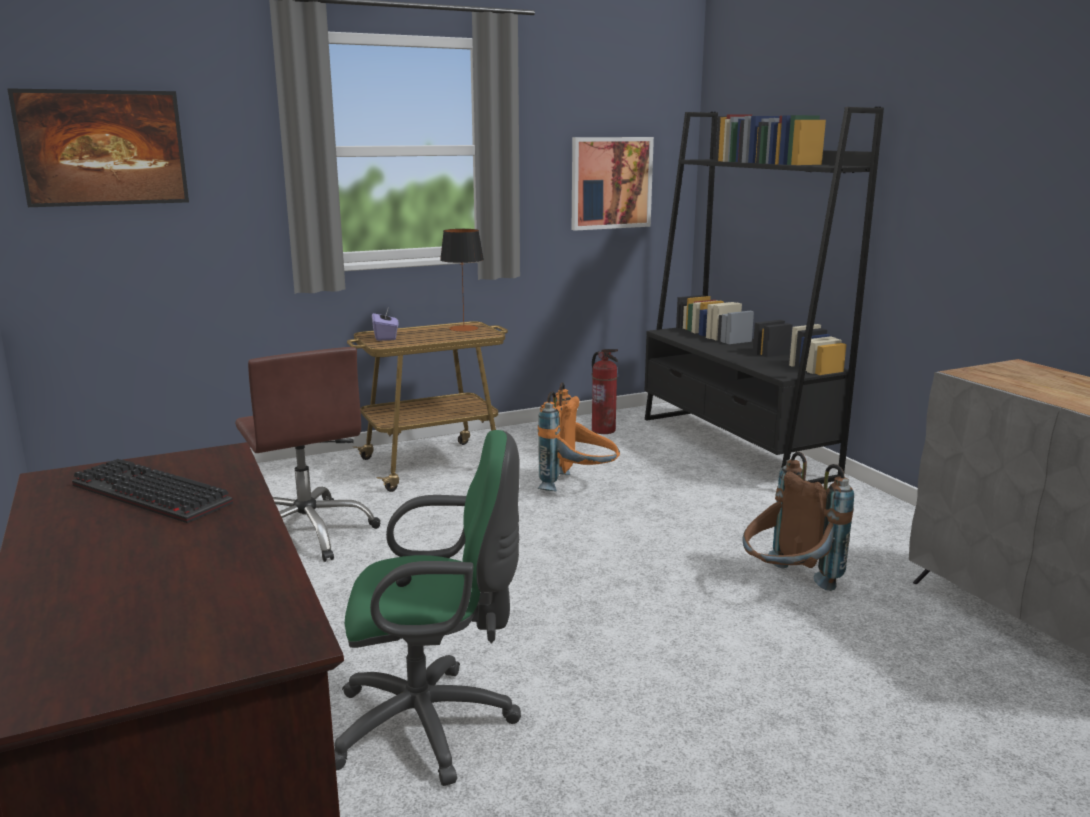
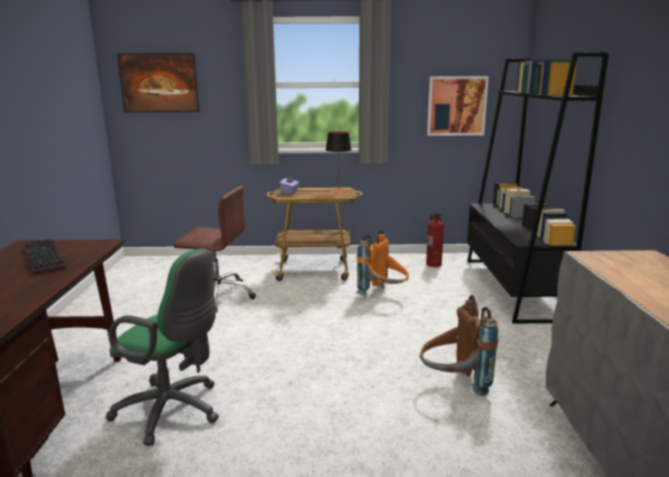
camera: 25 degrees right, 0 degrees up
brown office chair [235,347,380,562] -> brown office chair turned 75 degrees counterclockwise [174,186,256,313]

